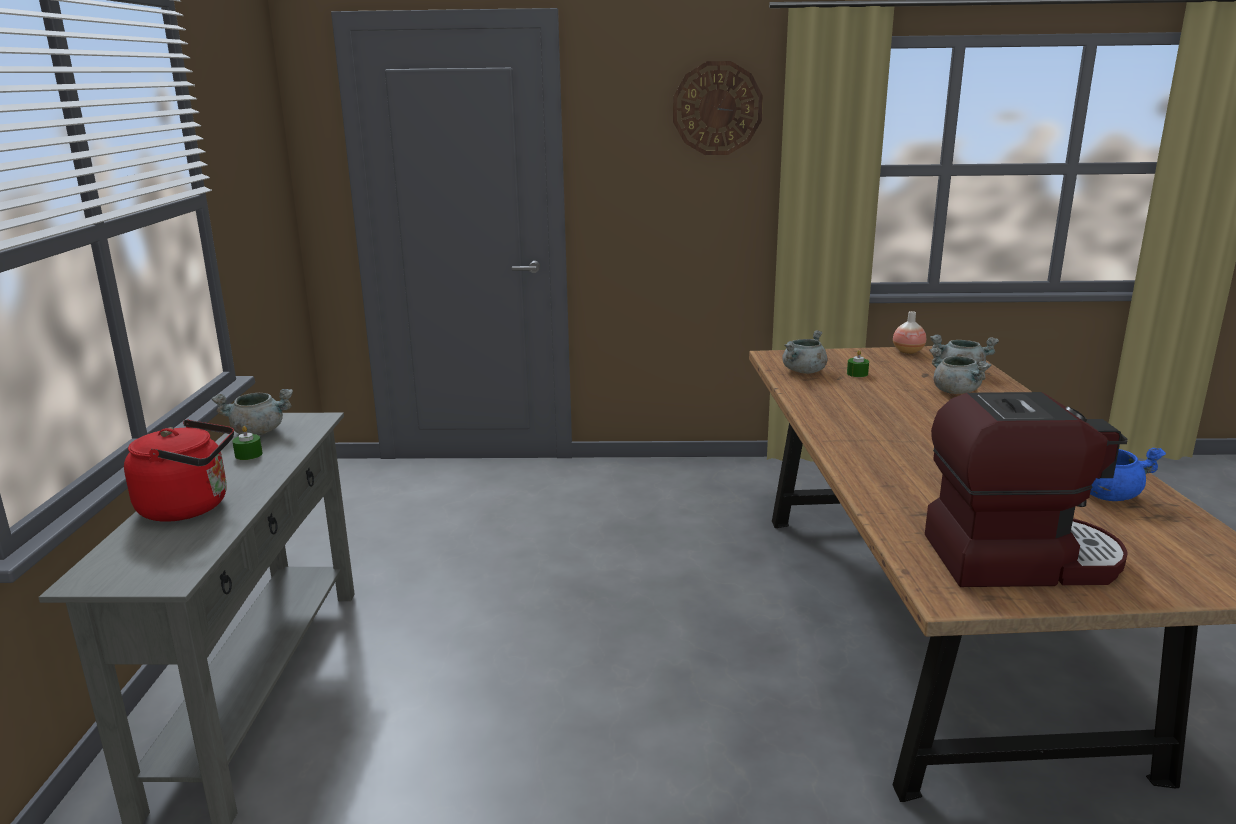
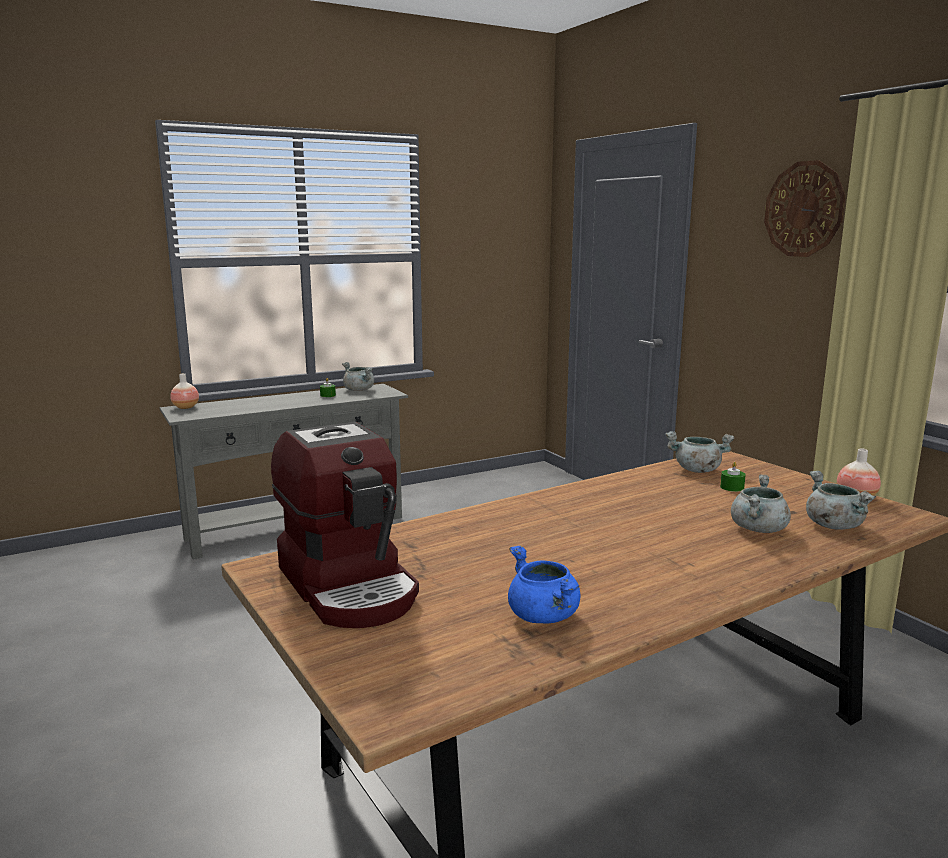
camera: 60 degrees right, 5 degrees down
red kettle [124,419,234,522] -> none
none -> vase [170,373,199,409]

